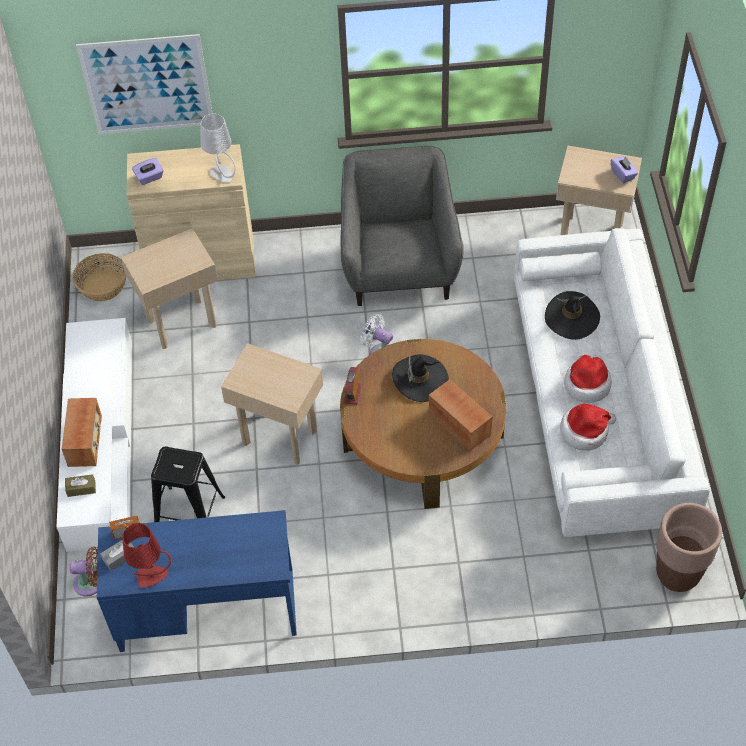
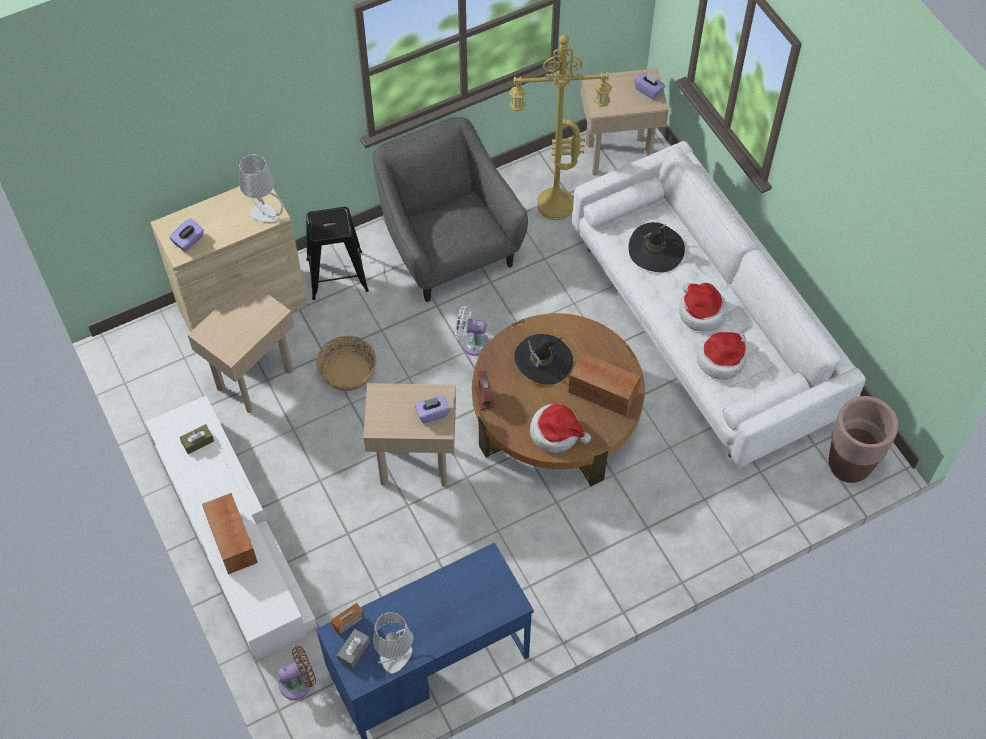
camera: 25 degrees left, 5 degrees up
brown tissue box [65,474,96,497] -> brown tissue box moved to [180,424,214,454]
basket [72,253,126,301] -> basket moved to [316,336,377,391]
picture [76,34,213,134] -> none
red table lamp [122,523,171,588] -> grey table lamp [373,612,413,674]
black stool [151,447,225,522] -> black stool moved to [306,207,369,300]
none -> purple tissue box [415,396,450,423]
none -> yellow floor lamp [509,35,612,220]
none -> hat [530,404,591,453]

